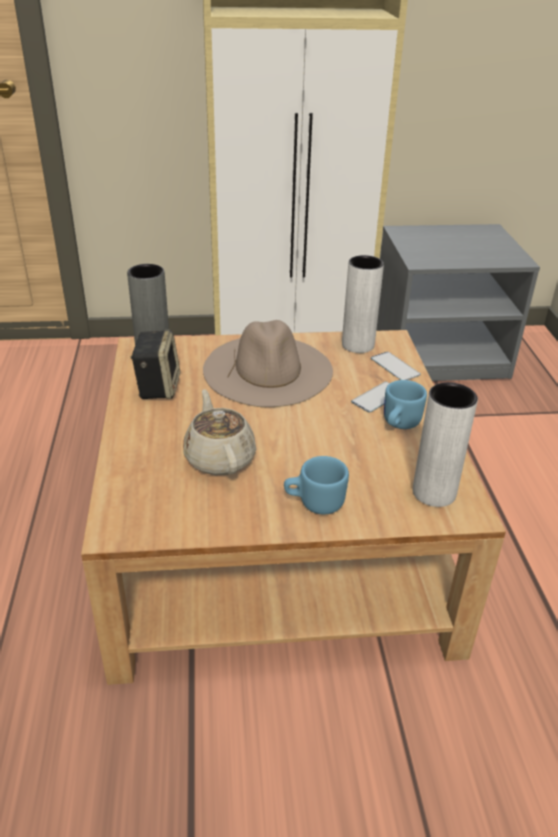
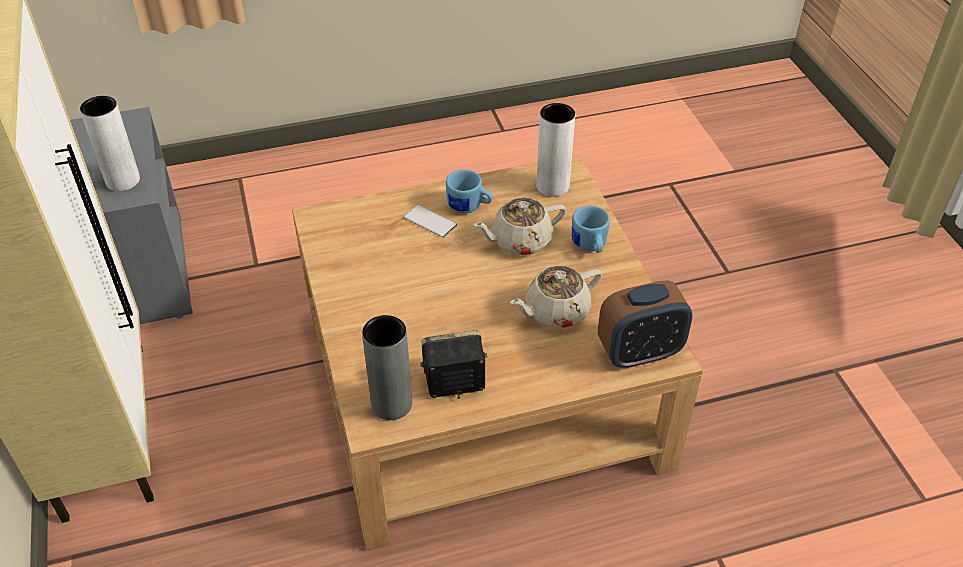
camera: 100 degrees left, 10 degrees up
beige hat [203,320,333,407] -> none
white vase [342,255,384,353] -> white vase moved to [80,96,140,191]
phone [371,352,421,380] -> none
none -> beige teapot [473,197,566,255]
none -> alarm clock [598,280,693,369]

